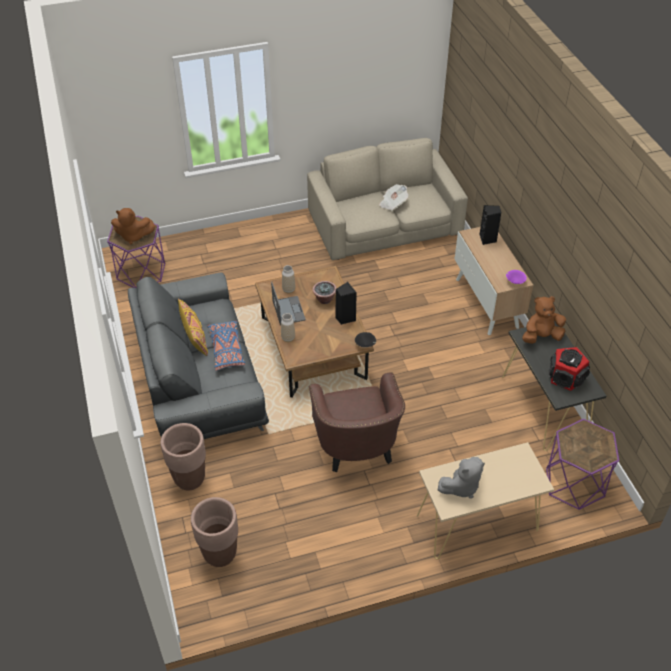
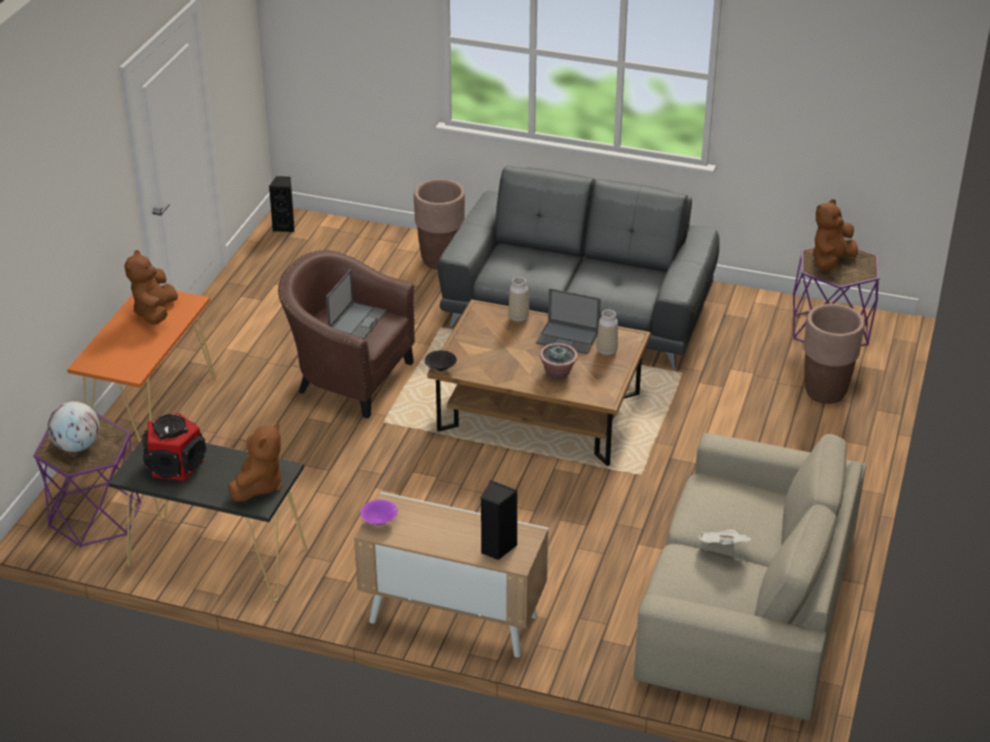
camera: 125 degrees right, 10 degrees down
yellow pillow [178,298,208,356] -> none
brown planter [191,497,238,567] -> brown planter moved to [804,304,864,404]
blue pillow [207,321,245,371] -> none
black speaker [335,282,357,325] -> black speaker moved to [269,176,294,232]
beige console table [417,442,554,560] -> orange console table [67,291,216,443]
grey plush toy [438,457,485,499] -> brown plush toy [124,250,178,325]
none -> globe [47,401,99,452]
none -> laptop [326,269,387,339]

